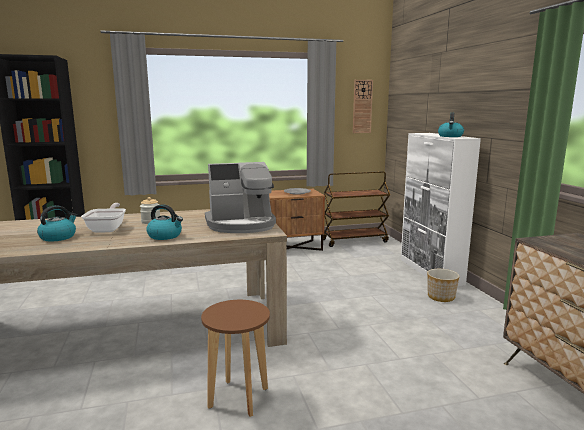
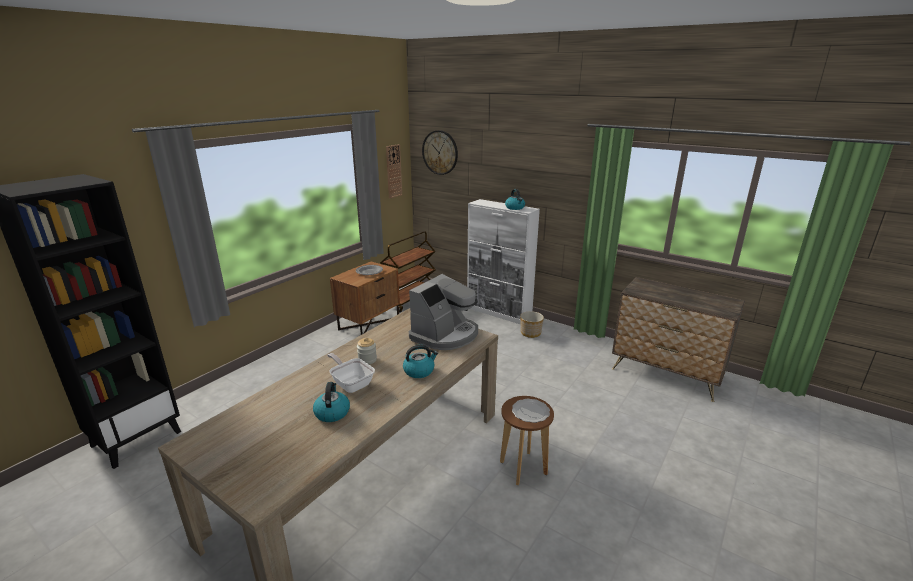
camera: 40 degrees left, 10 degrees up
none -> wall clock [422,130,458,175]
none -> plate [512,399,550,423]

